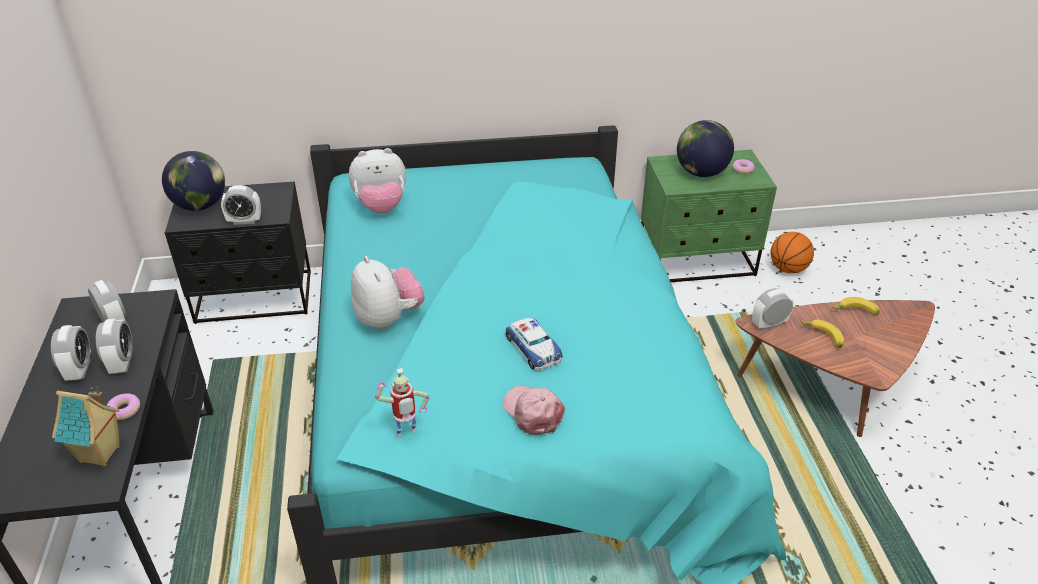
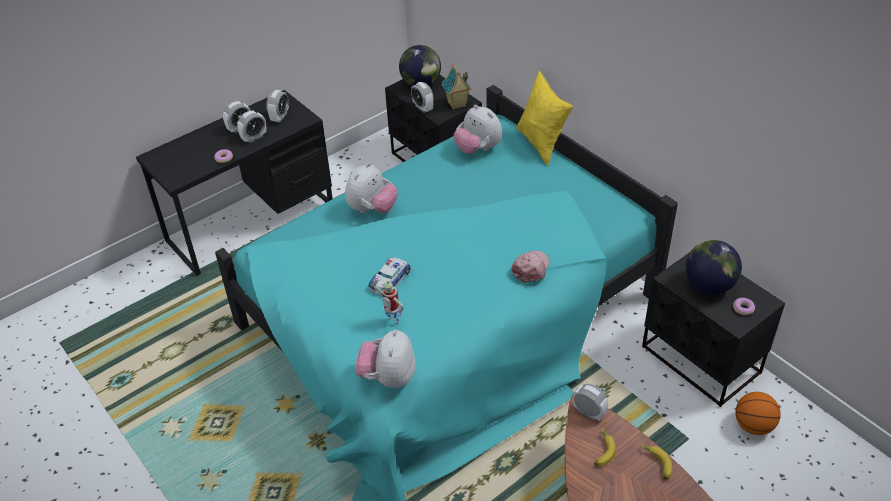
camera: 60 degrees right, 5 degrees up
toy house [52,386,120,467] -> toy house moved to [442,64,471,110]
toy robot [375,368,430,437] -> toy robot moved to [373,278,404,323]
pink cap [502,386,565,435] -> pink cap moved to [511,250,549,283]
green nightstand [641,150,777,282] -> black nightstand [642,252,785,407]
none -> plush toy [355,329,416,388]
none -> yellow pillow [516,70,573,166]

